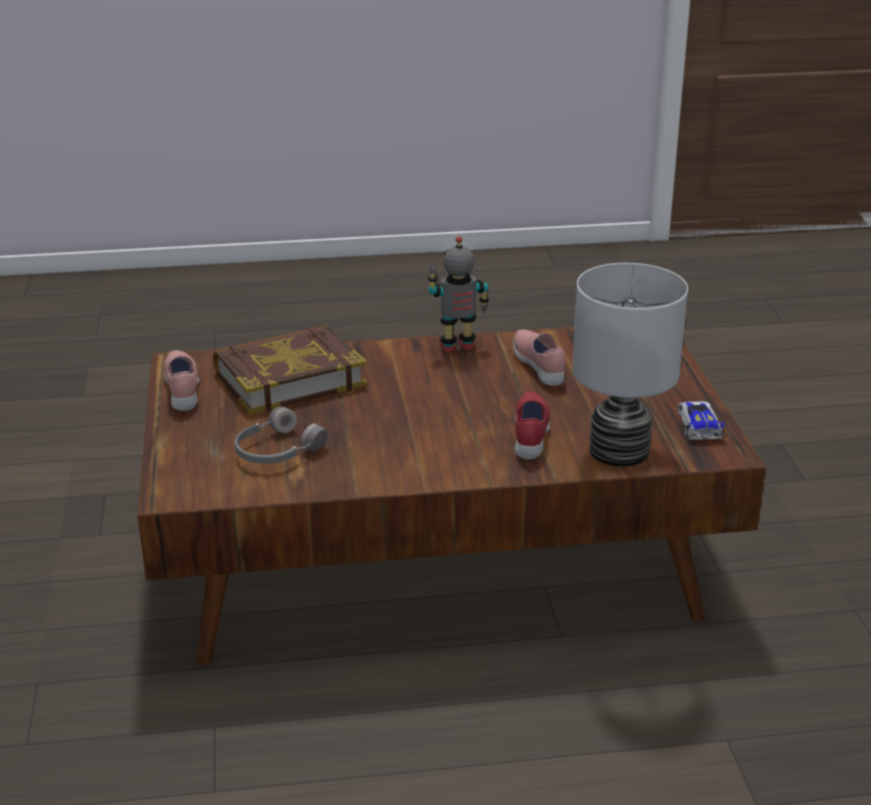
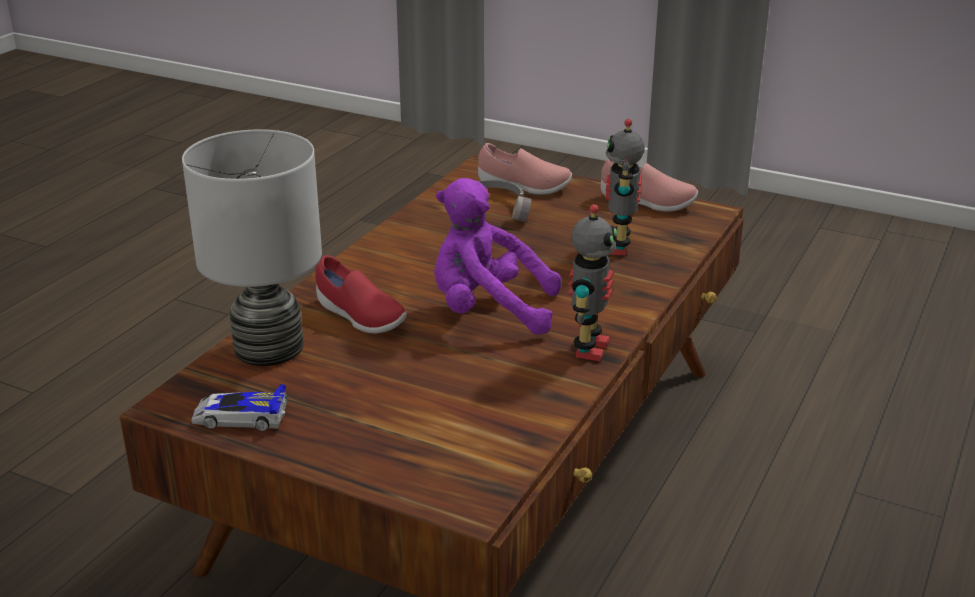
camera: 125 degrees right, 0 degrees up
book [213,325,367,415] -> toy robot [605,119,645,255]
pink shoe [513,329,565,386] -> pink shoe moved to [478,143,572,195]
toy car [678,401,725,440] -> toy car turned 150 degrees clockwise [192,384,288,431]
none -> purple plush toy [434,178,561,335]

